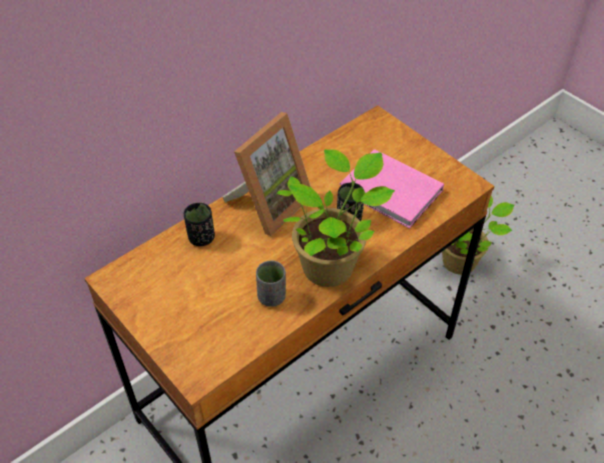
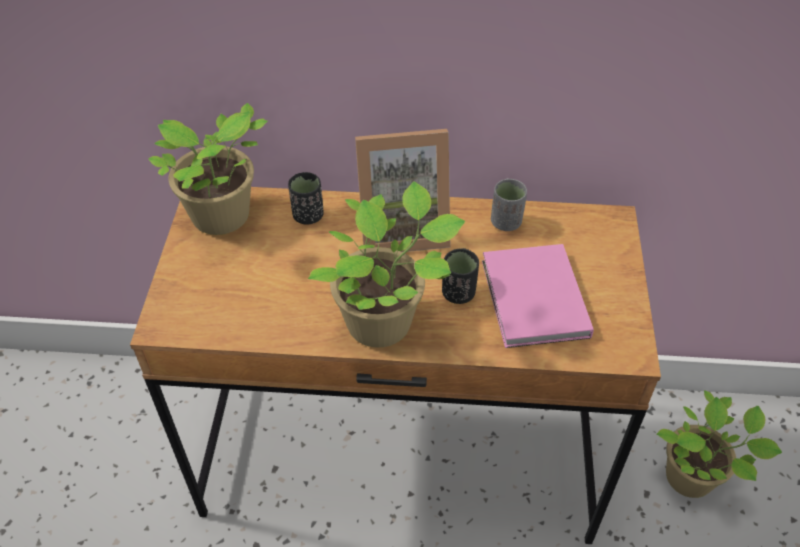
camera: 45 degrees right, 0 degrees up
grey cup [256,260,286,307] -> grey cup moved to [491,178,527,231]
none -> potted plant [148,103,268,235]

